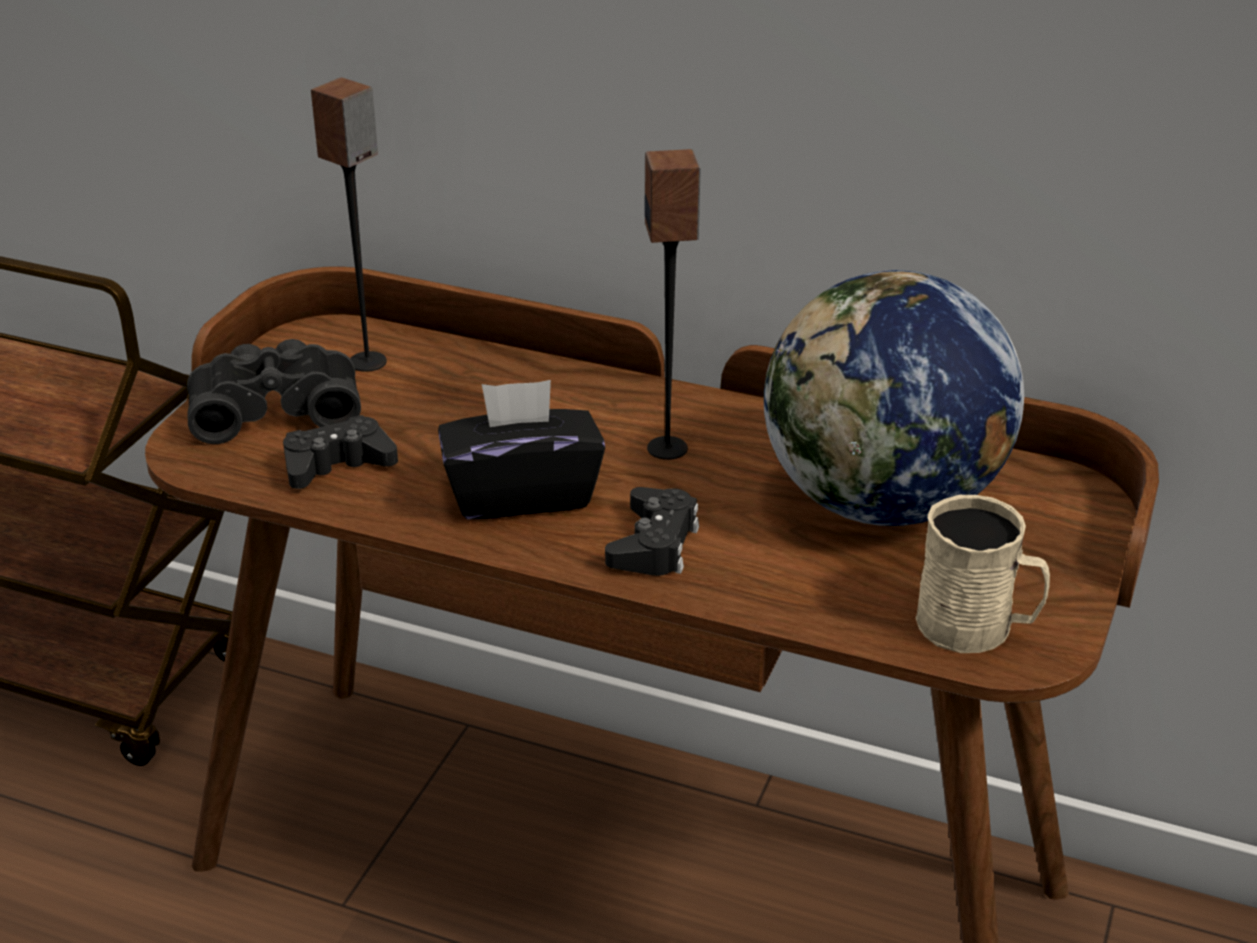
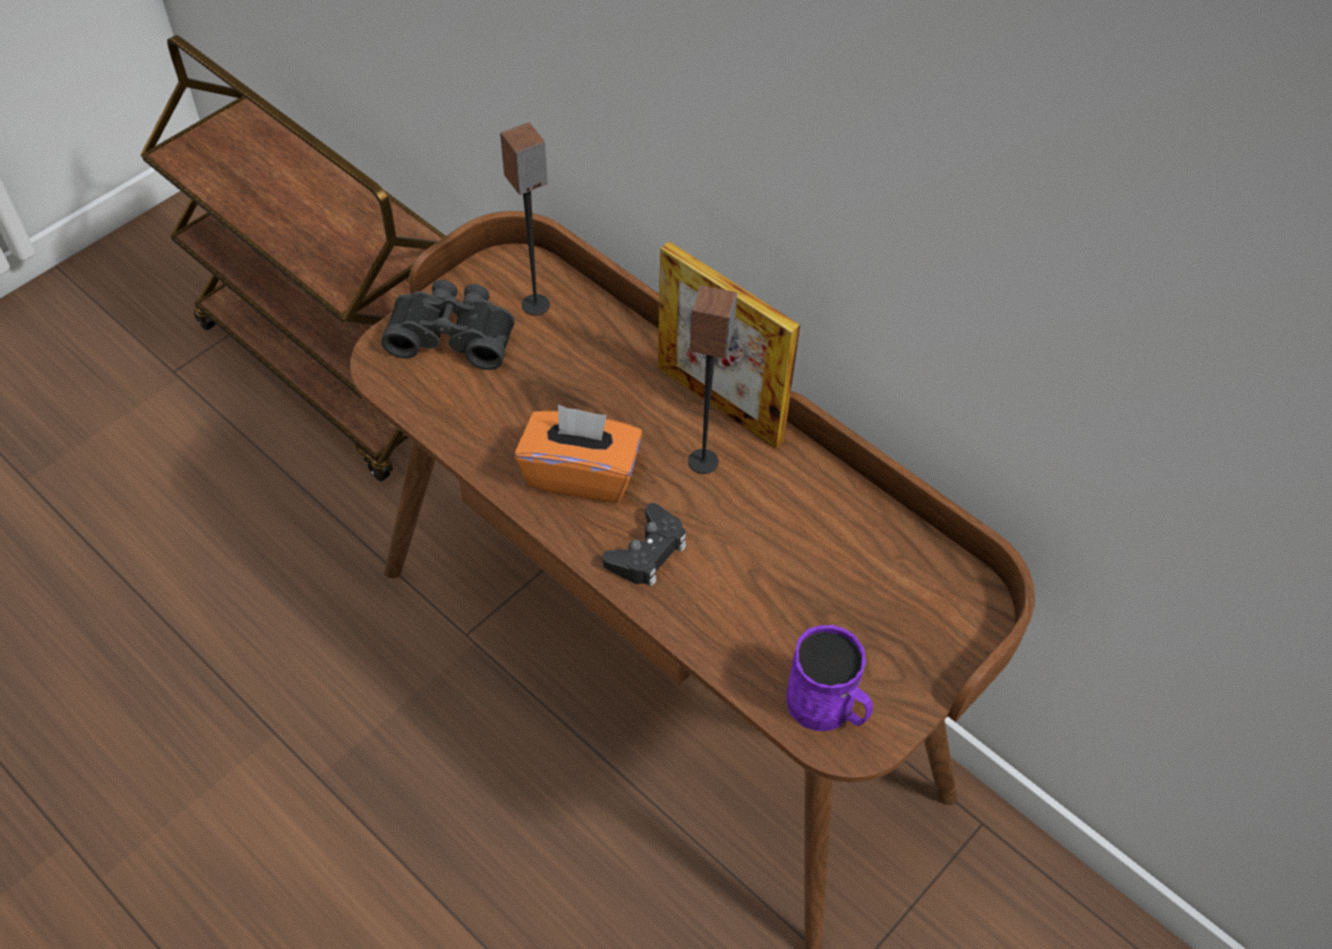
camera: 20 degrees right, 20 degrees up
black game controller [283,415,398,489] -> none
black tissue box [438,380,605,520] -> orange tissue box [515,404,643,502]
globe [764,270,1024,526] -> none
beige mug [916,495,1050,653] -> purple mug [786,625,873,731]
none -> picture frame [658,241,800,449]

